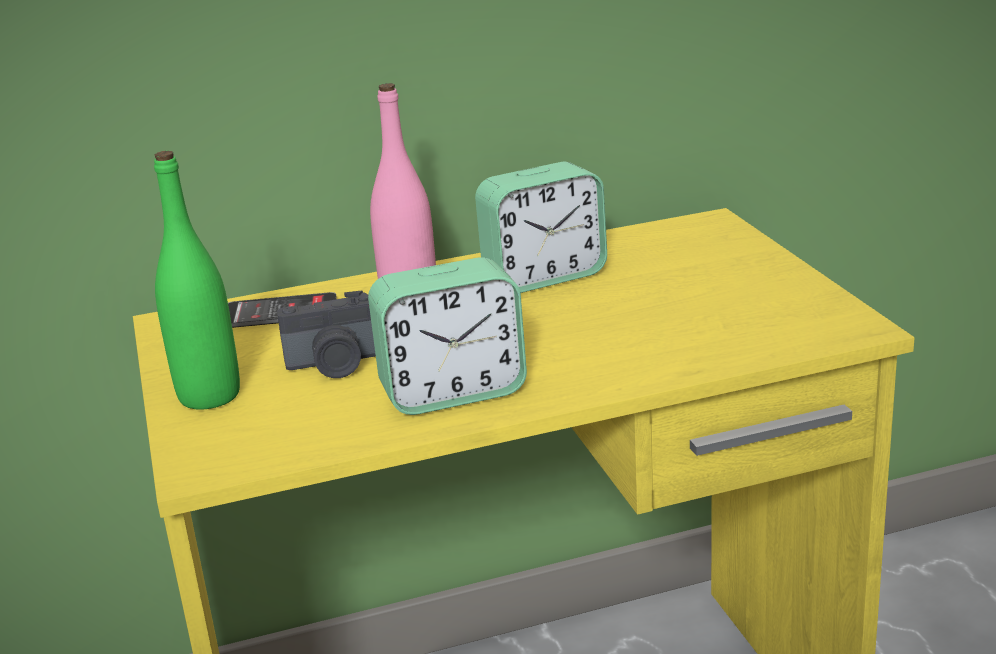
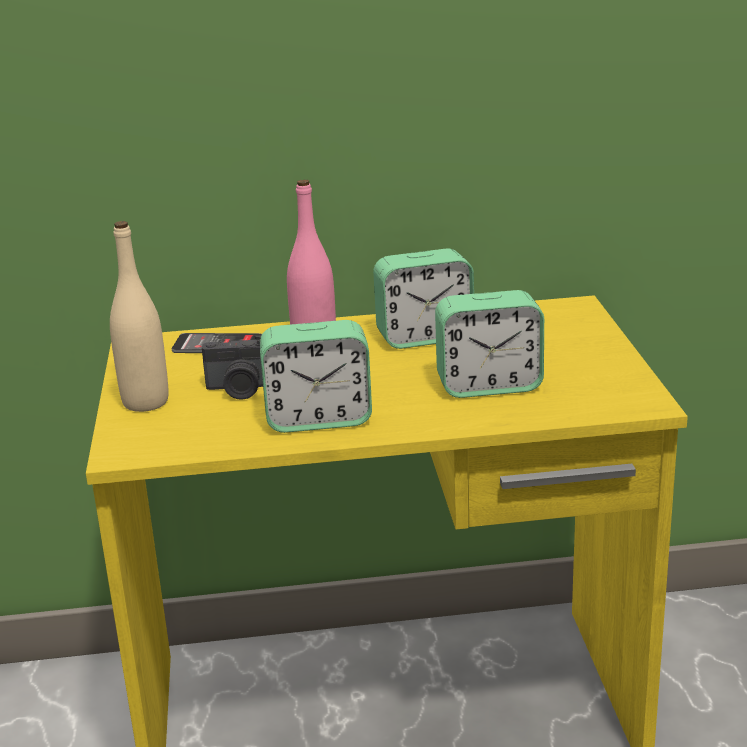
camera: 10 degrees right, 0 degrees up
green bottle [154,151,240,410] -> beige bottle [110,221,168,412]
none -> alarm clock [435,290,544,398]

